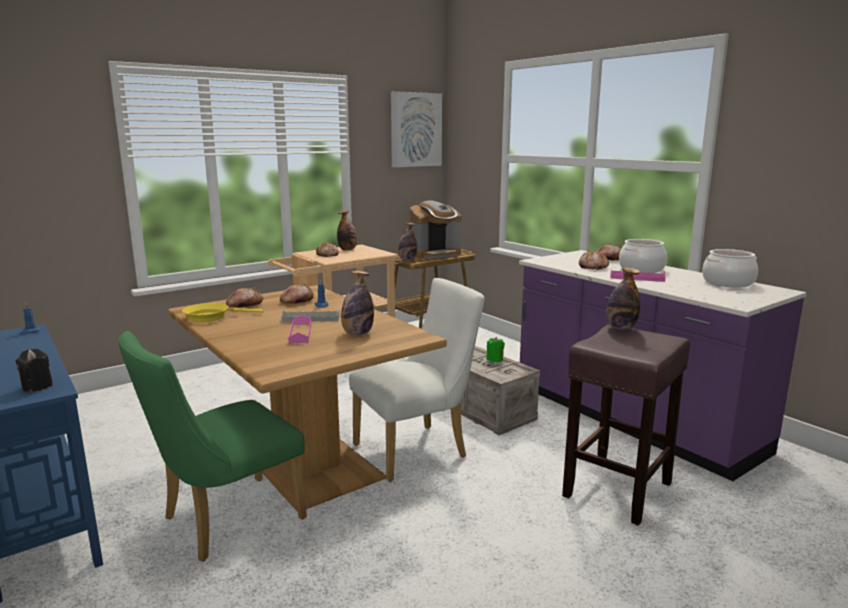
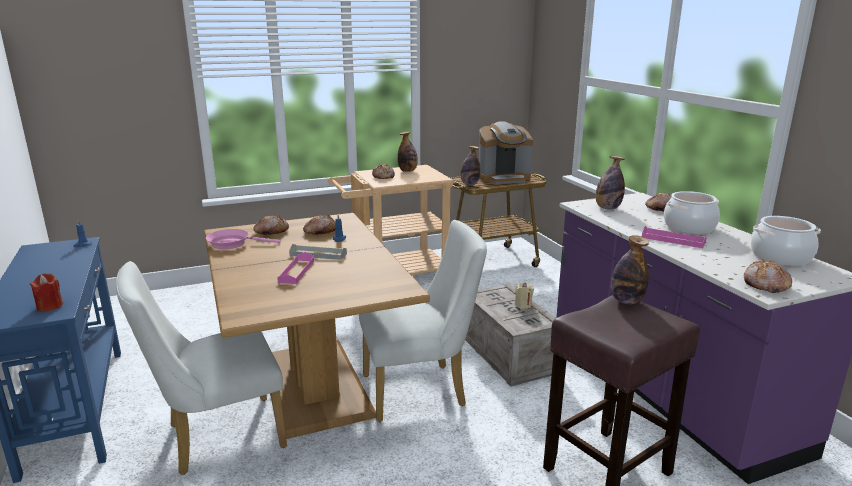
camera: 15 degrees right, 5 degrees up
black candle [16,349,53,392] -> red candle [30,273,63,312]
green chair [119,331,307,562] -> white chair [116,261,287,475]
yellow frying pan [182,303,263,322] -> pink frying pan [206,229,280,249]
bottle [341,271,374,335] -> bottle moved to [596,156,625,209]
picture [391,91,442,167] -> none
green candle [486,337,505,362] -> beige candle [515,283,534,309]
bread [579,250,609,270] -> bread moved to [744,259,792,293]

